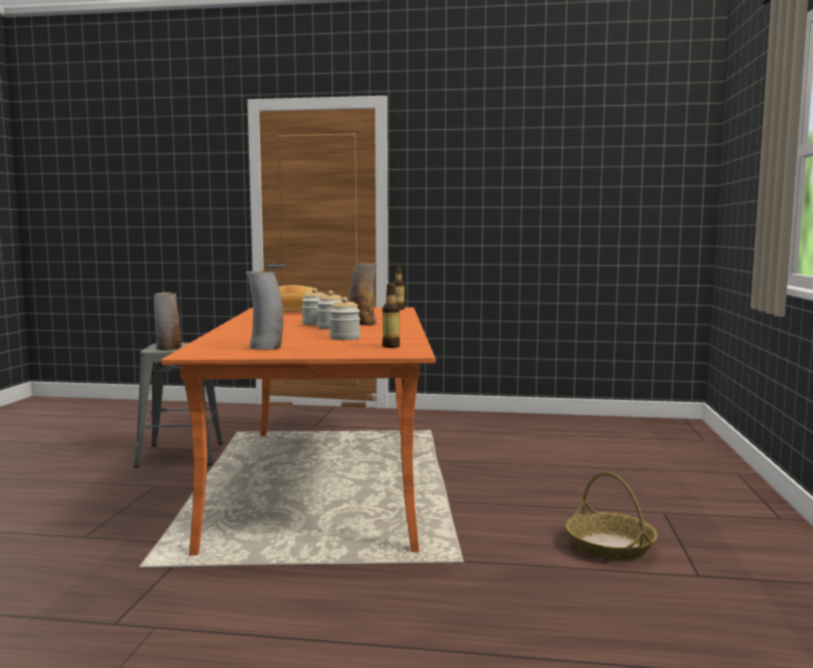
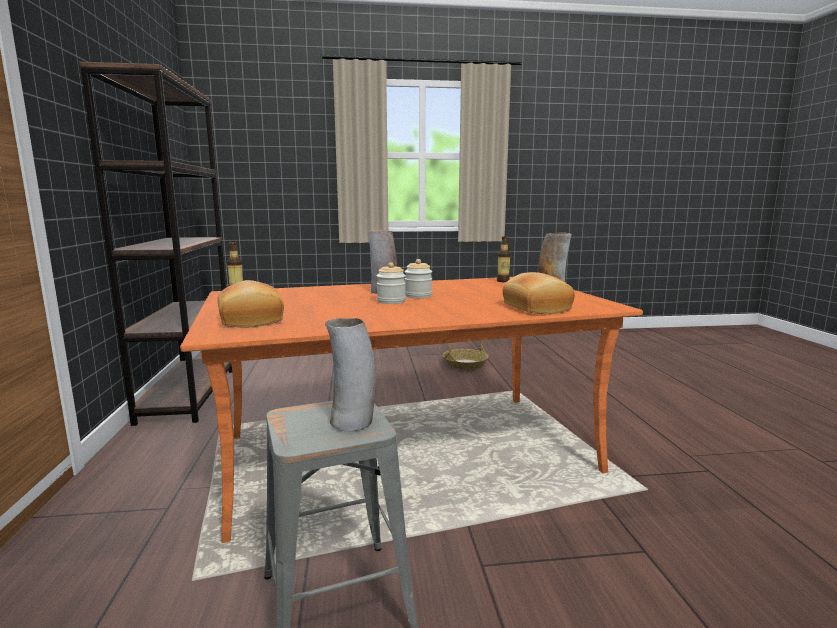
camera: 105 degrees left, 5 degrees up
jar [329,297,360,340] -> none
none -> brown bookcase [79,62,233,426]
none -> bread [503,272,575,314]

